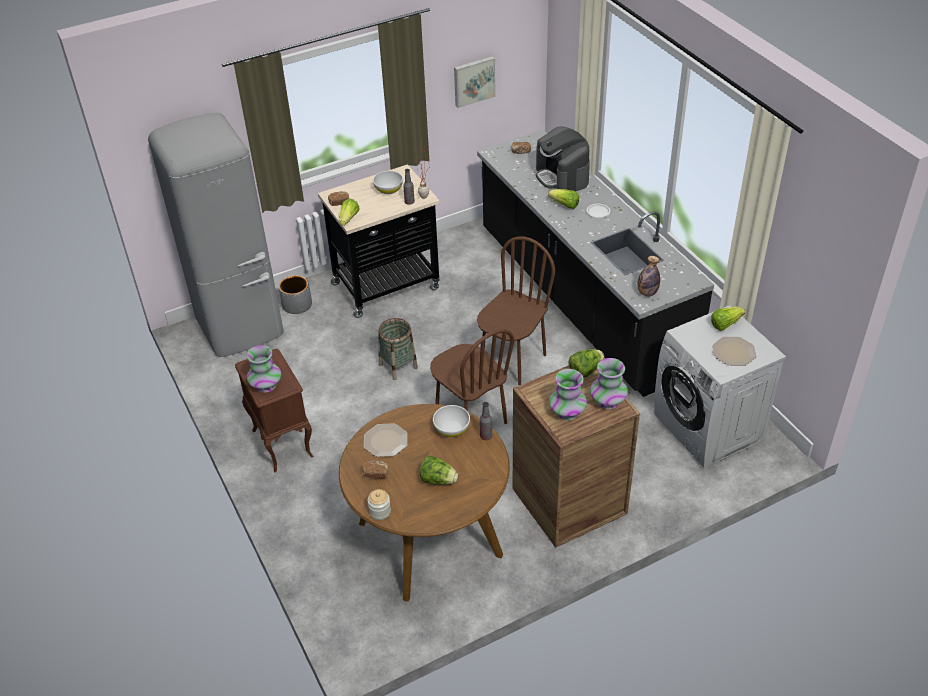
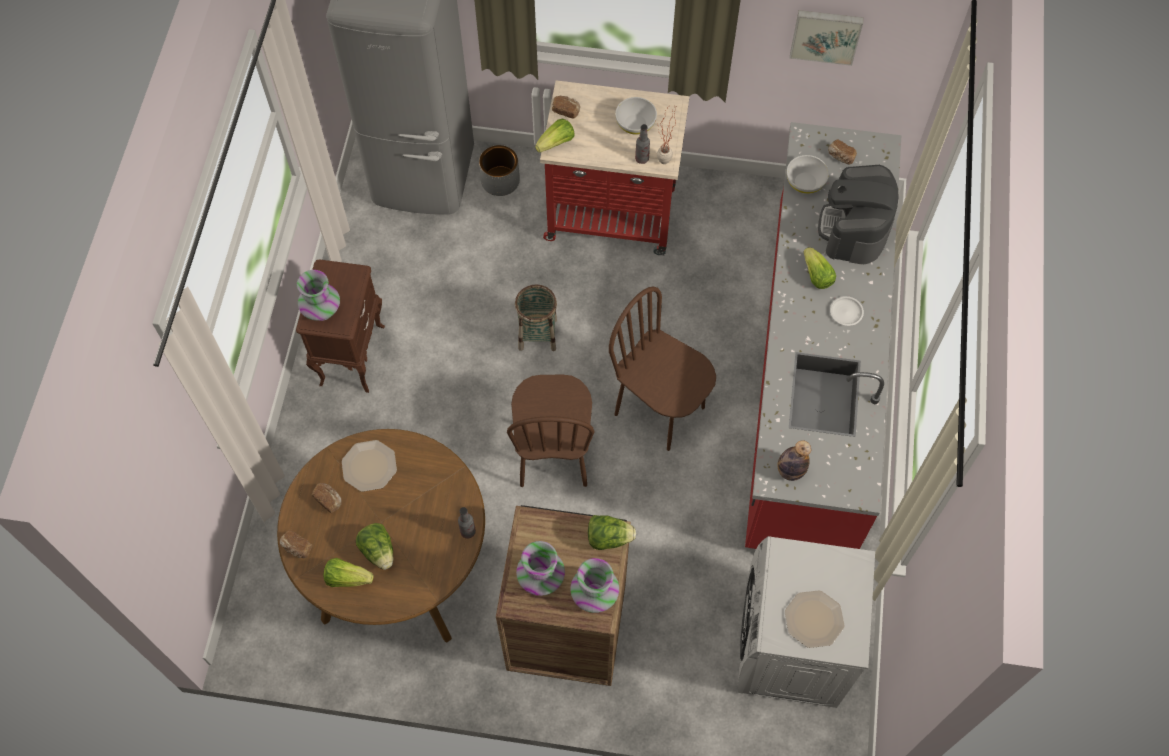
camera: 35 degrees right, 20 degrees up
black cart [318,164,440,318] -> red cart [540,80,689,256]
jar [368,489,391,520] -> bread [280,530,313,559]
white bowl [433,405,470,437] -> white bowl moved to [787,155,829,194]
black counter [477,130,714,397] -> red counter [745,122,902,549]
brown chair [477,236,555,385] -> brown chair turned 120 degrees counterclockwise [609,287,716,451]
lettuce [711,307,745,331] -> lettuce moved to [324,558,374,587]

